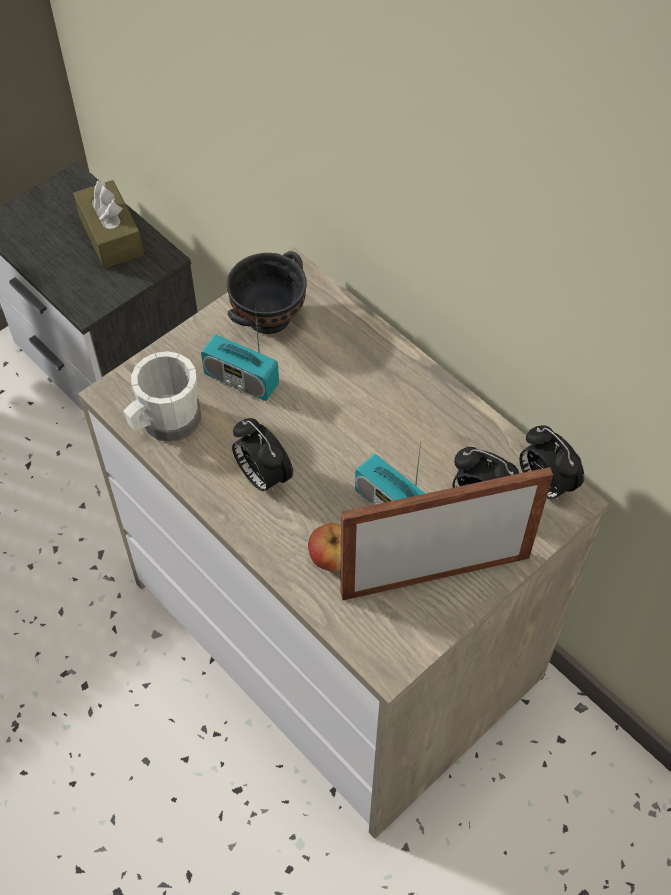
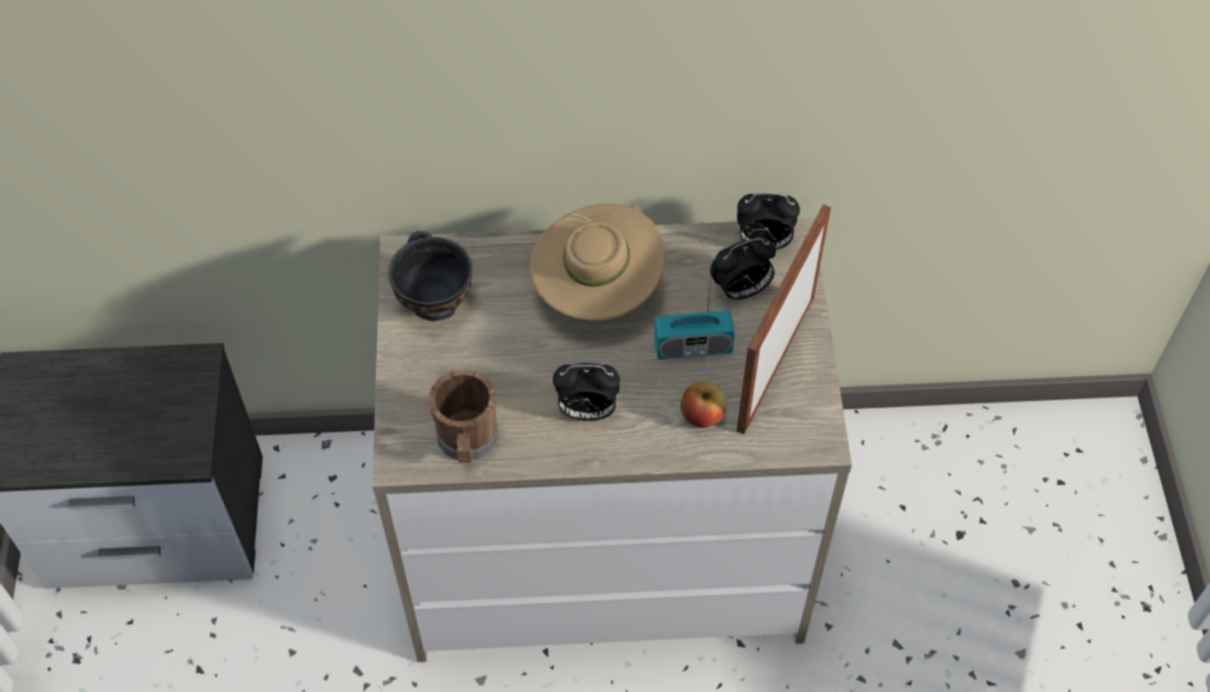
camera: 50 degrees left, 0 degrees up
brown tissue box [73,180,144,268] -> none
white mug [123,351,201,442] -> brown mug [428,369,499,463]
radio [201,308,279,401] -> none
none -> beige hat [530,204,665,321]

